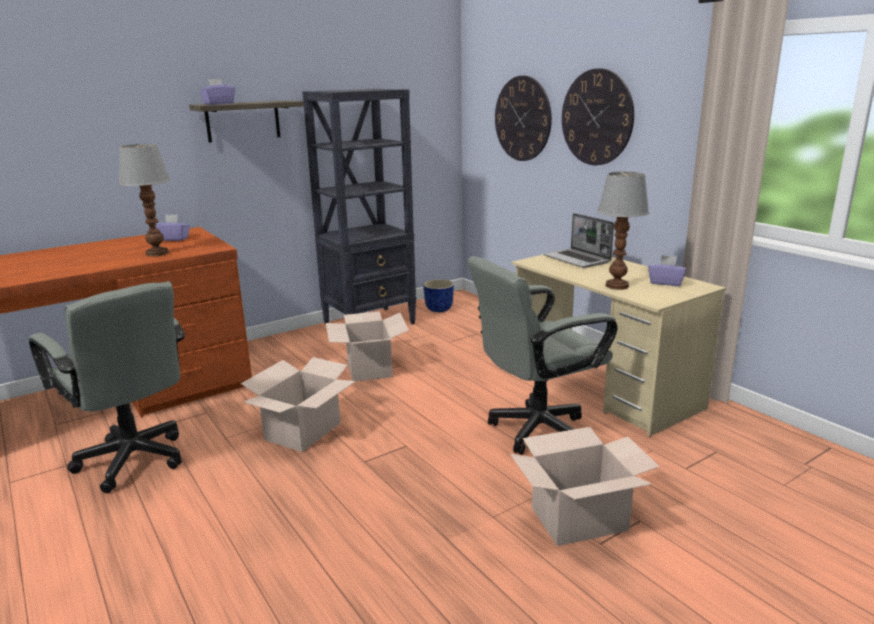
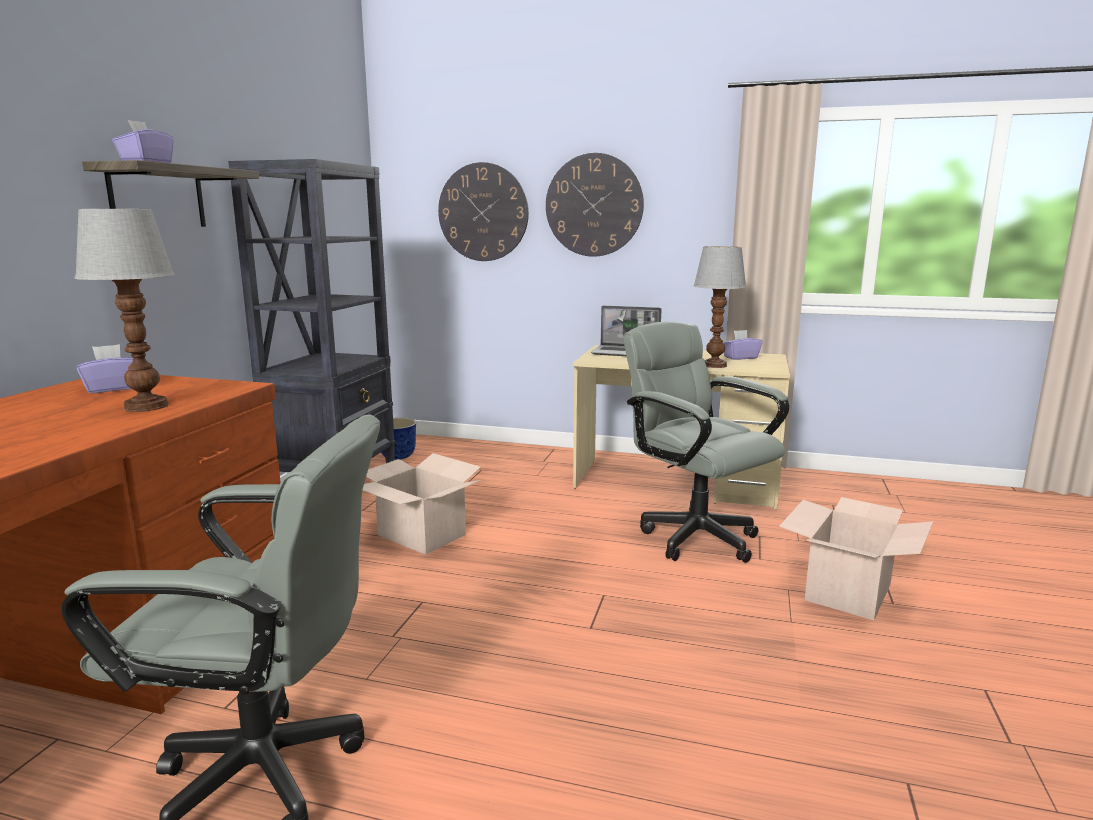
camera: 40 degrees left, 5 degrees down
cardboard box [241,357,356,452] -> none
grey office chair [467,256,618,455] -> grey office chair turned 120 degrees clockwise [624,321,789,563]

